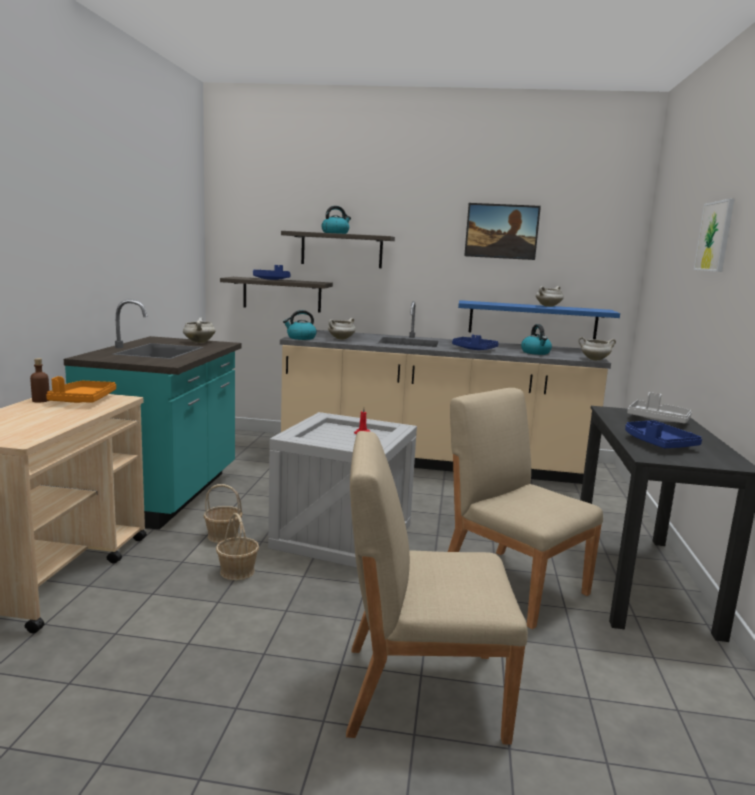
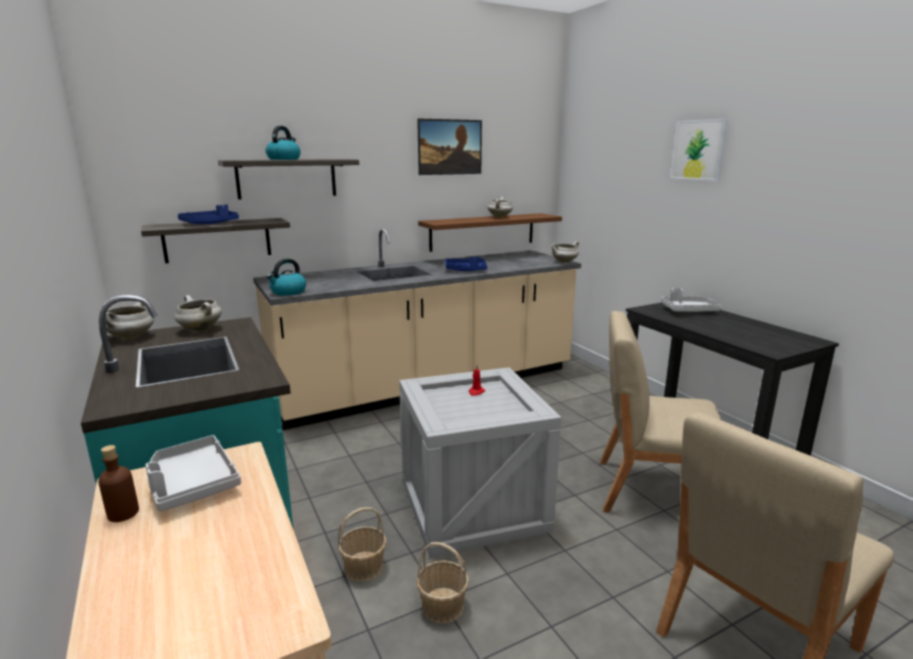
camera: 35 degrees left, 5 degrees up
orange tray [46,376,116,403] -> grey tray [145,435,241,512]
white cooking pot [328,318,356,340] -> white cooking pot moved to [106,302,154,340]
blue shelf [458,300,620,339] -> brown shelf [418,213,562,252]
kettle [521,324,552,355] -> none
blue tray [625,420,702,448] -> none

